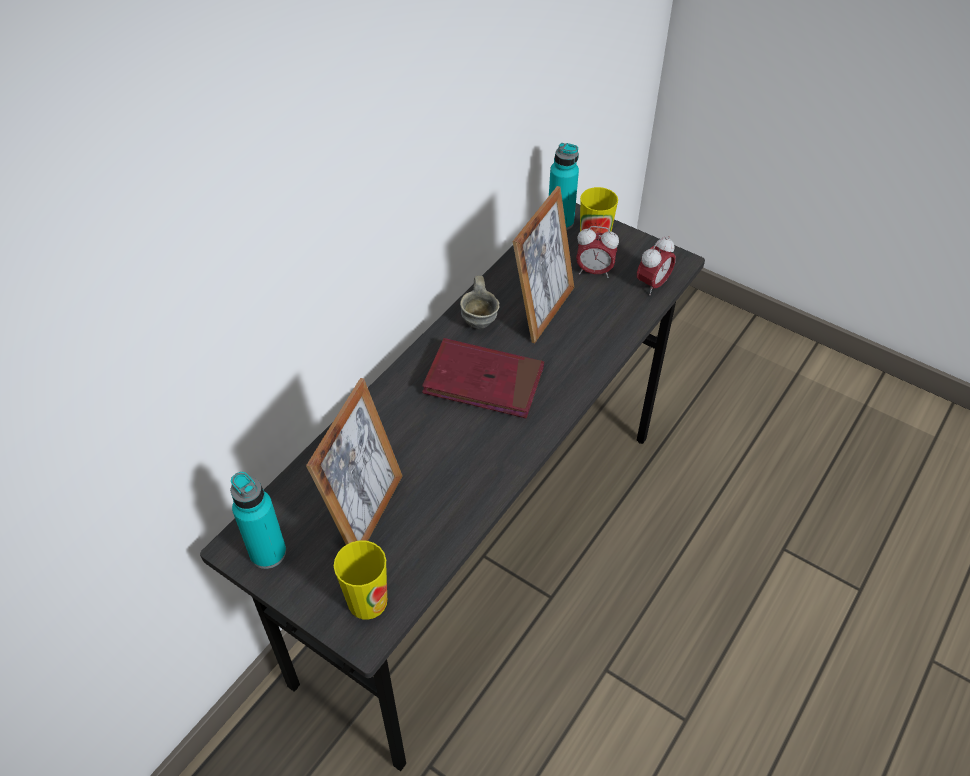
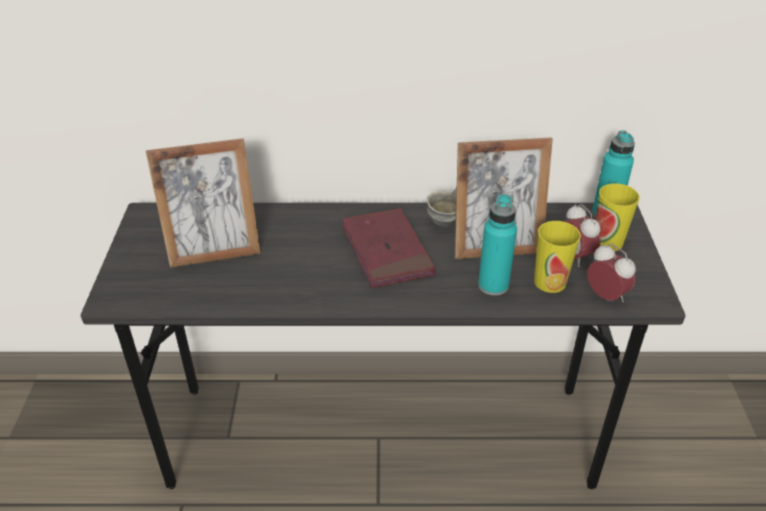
camera: 55 degrees right, 10 degrees down
turquoise bottle [230,472,286,569] -> turquoise bottle moved to [478,194,517,296]
cup [334,540,387,620] -> cup moved to [534,221,581,293]
alarm clock [637,236,676,295] -> alarm clock turned 135 degrees counterclockwise [587,244,636,302]

